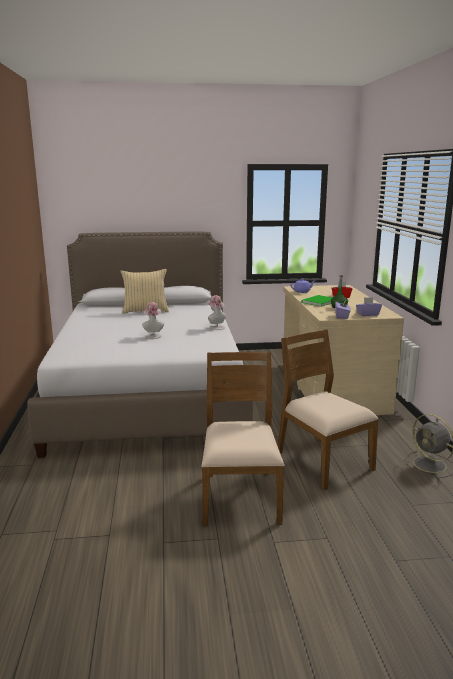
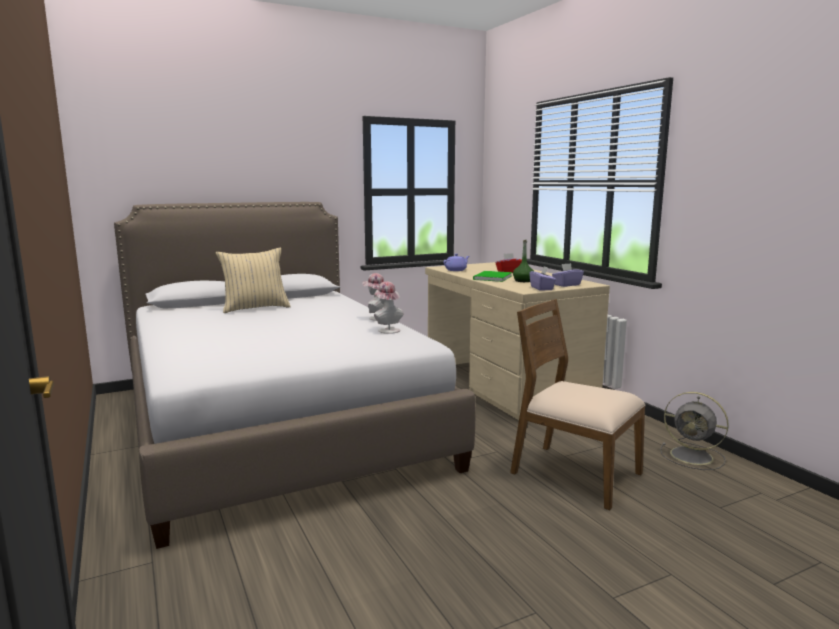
camera: 20 degrees left, 5 degrees down
hat [142,302,164,339] -> hat moved to [374,281,404,334]
brown chair [202,352,284,526] -> none

